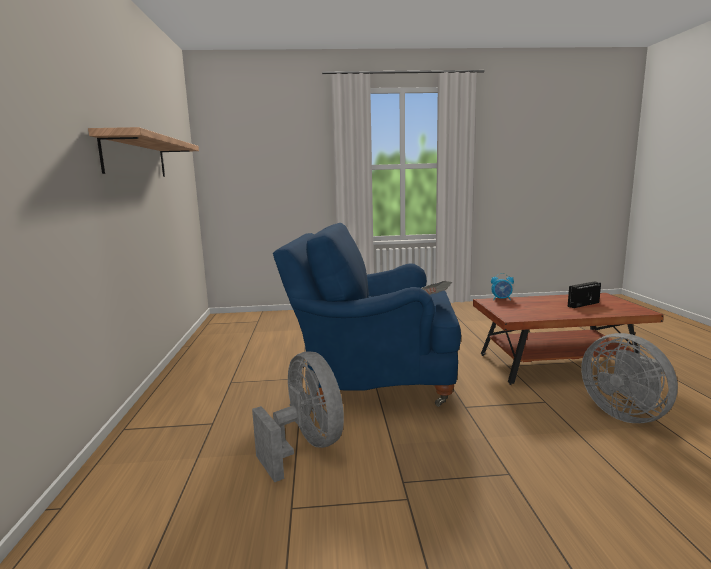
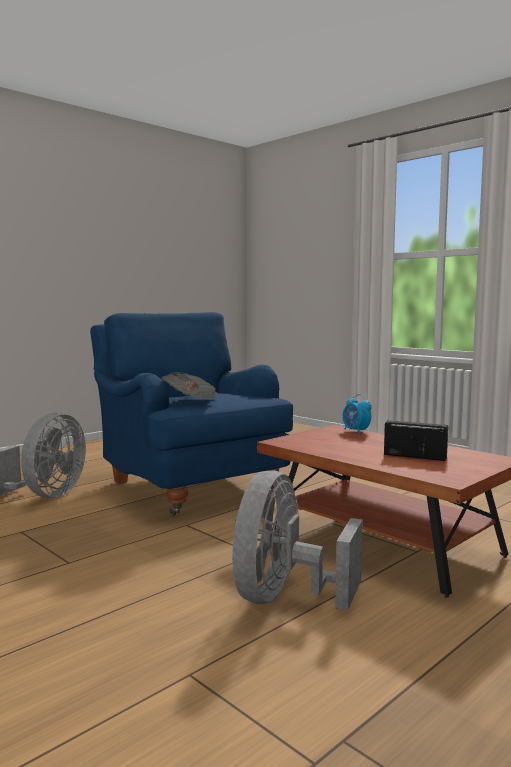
camera: 50 degrees right, 5 degrees down
shelf [88,127,199,177] -> none

